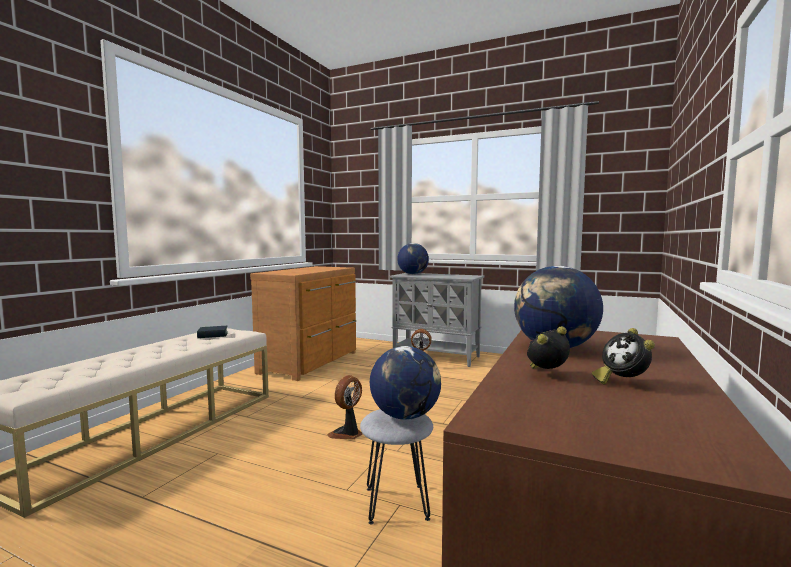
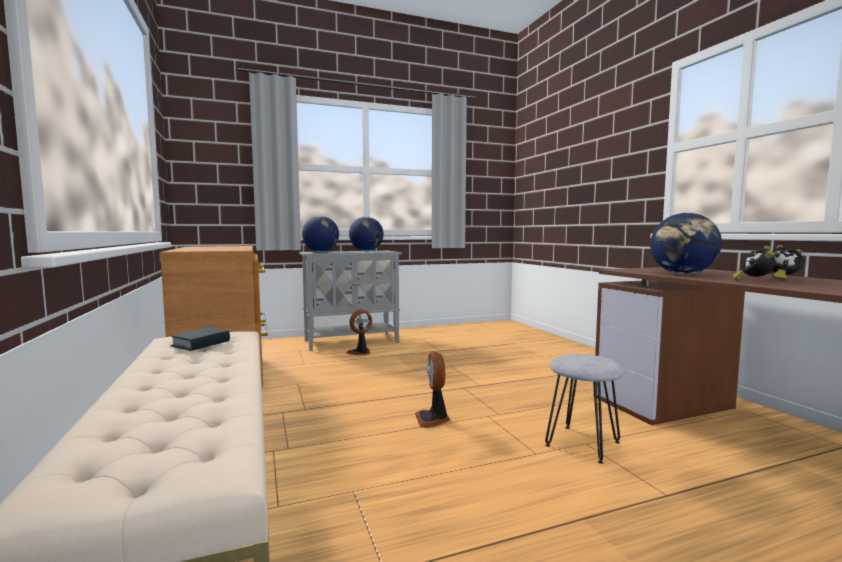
camera: 45 degrees left, 0 degrees up
globe [370,346,441,420] -> globe moved to [349,217,384,251]

